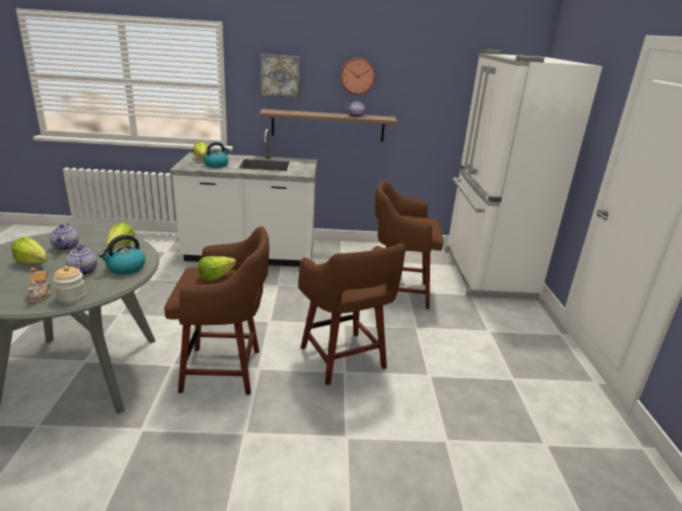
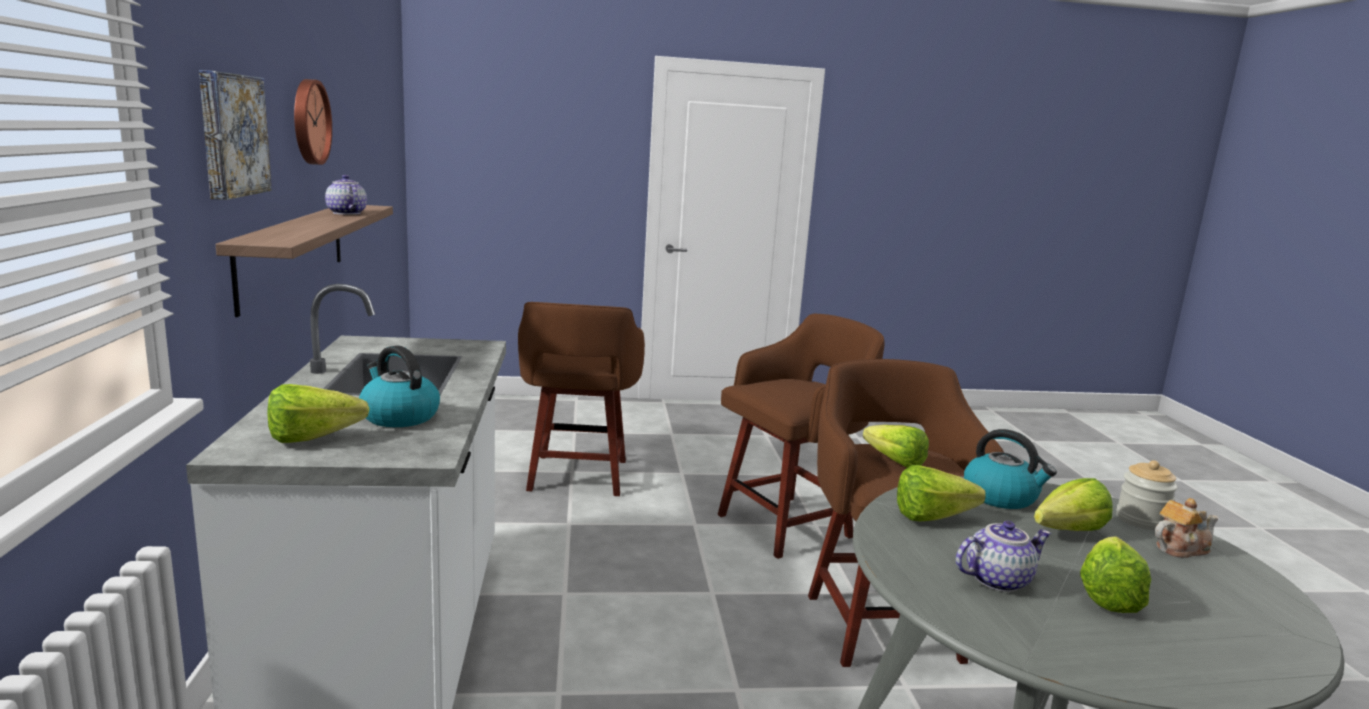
camera: 95 degrees left, 10 degrees down
teapot [66,244,97,275] -> lettuce [1034,478,1113,531]
white fridge [444,49,603,300] -> none

